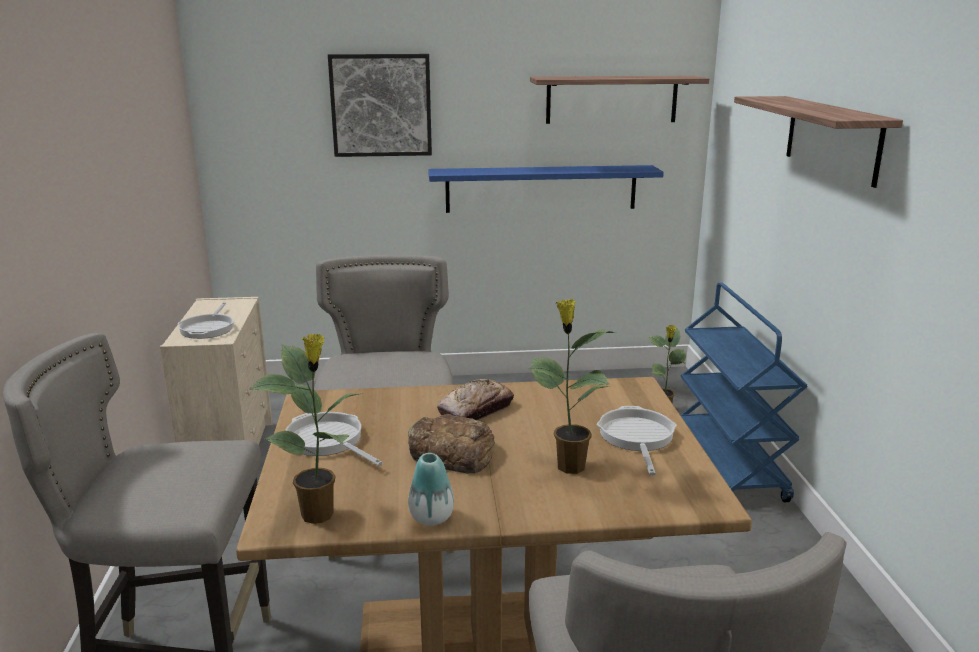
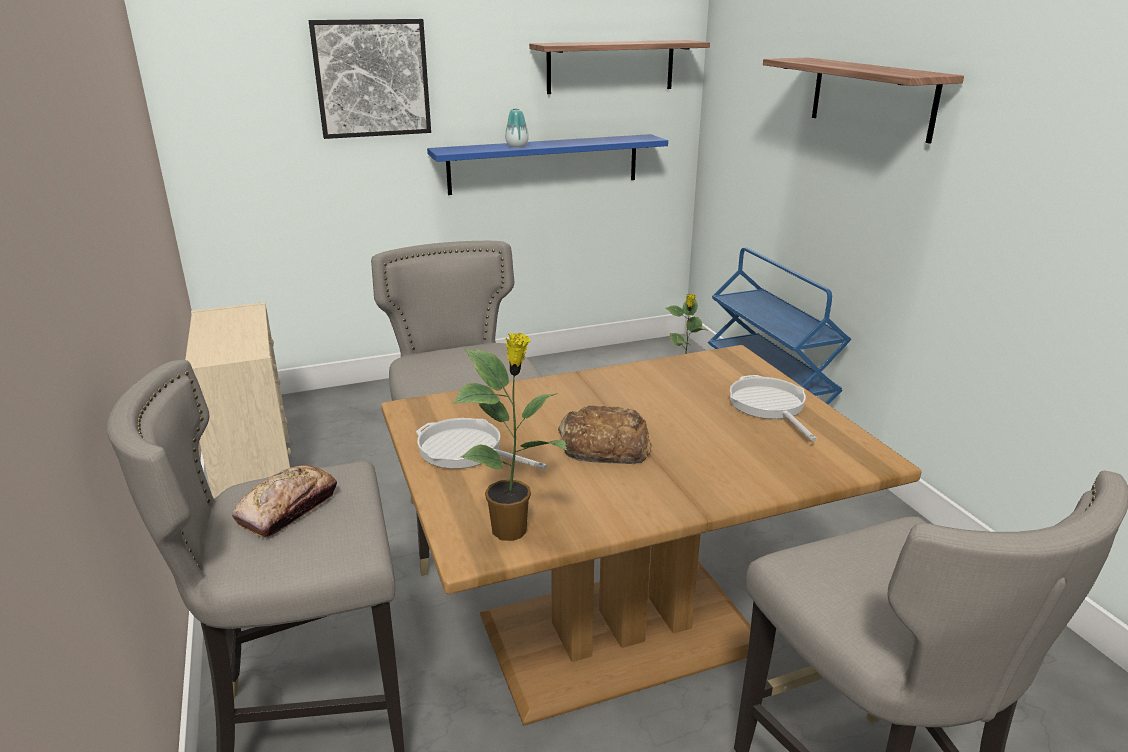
camera: 15 degrees left, 5 degrees up
frying pan [178,302,234,339] -> none
vase [408,453,454,526] -> vase moved to [505,108,529,147]
bread [437,379,514,420] -> bread moved to [232,465,337,537]
potted plant [529,299,614,474] -> none

